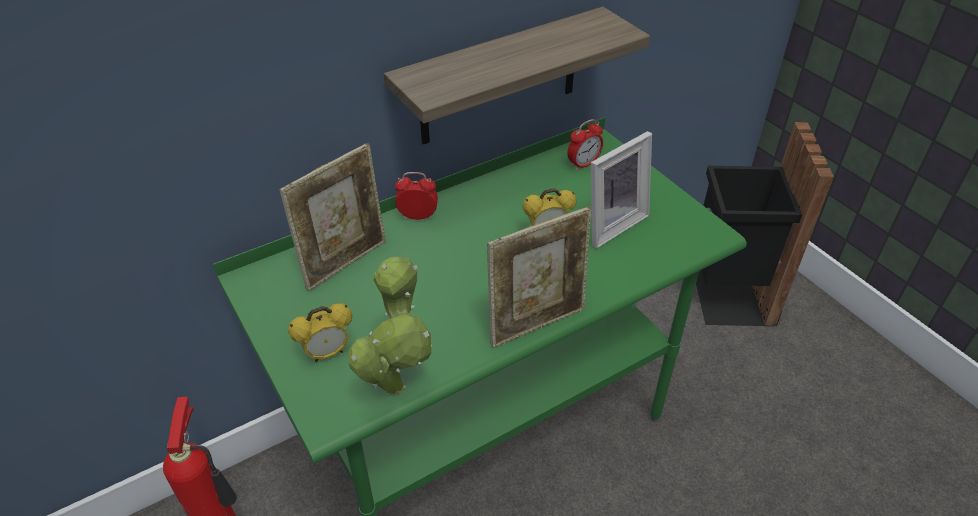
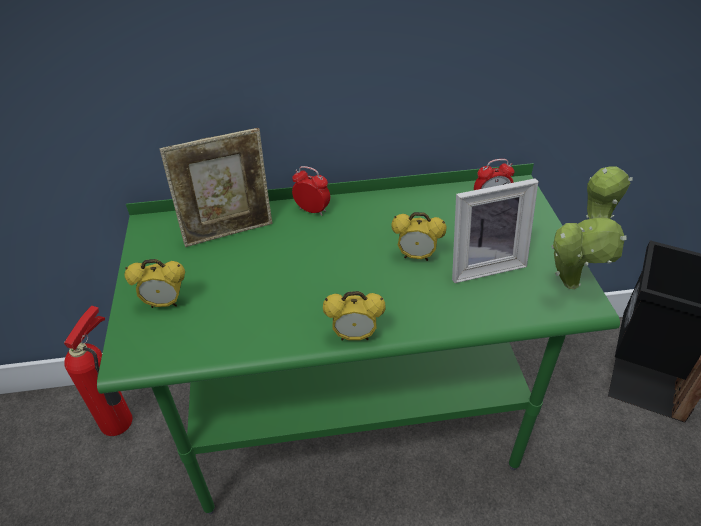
camera: 25 degrees right, 0 degrees up
potted plant [349,257,432,396] -> potted plant moved to [551,166,633,289]
shelf [384,7,650,145] -> none
picture frame [487,206,592,348] -> alarm clock [323,291,386,341]

